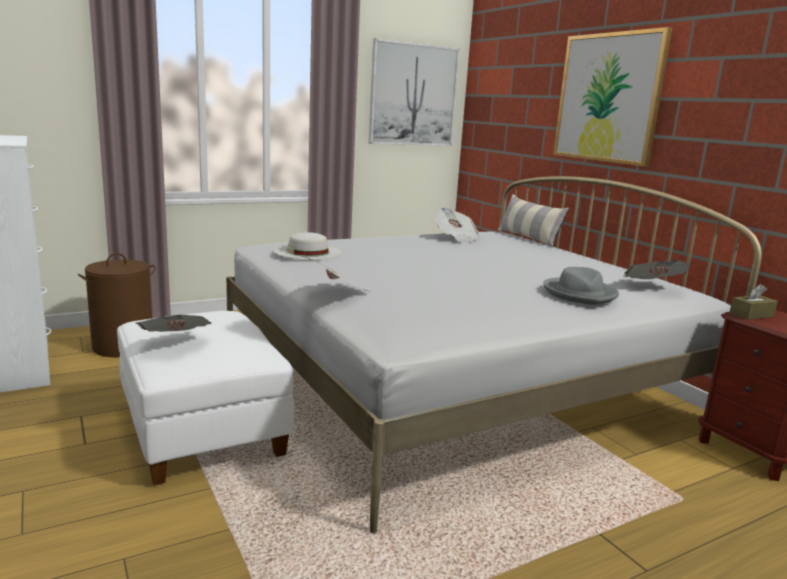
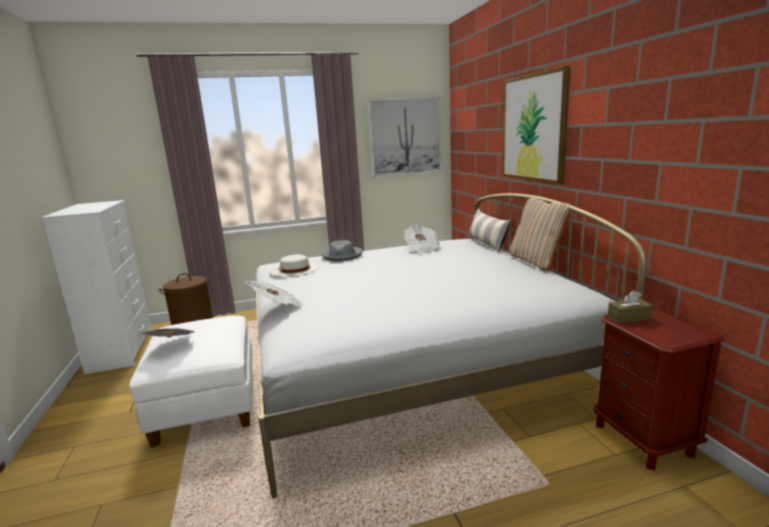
camera: 15 degrees right, 0 degrees up
grey hat [543,267,619,305] -> grey hat moved to [321,240,363,261]
newspaper [624,260,690,279] -> none
none -> beige pillow [510,198,571,271]

